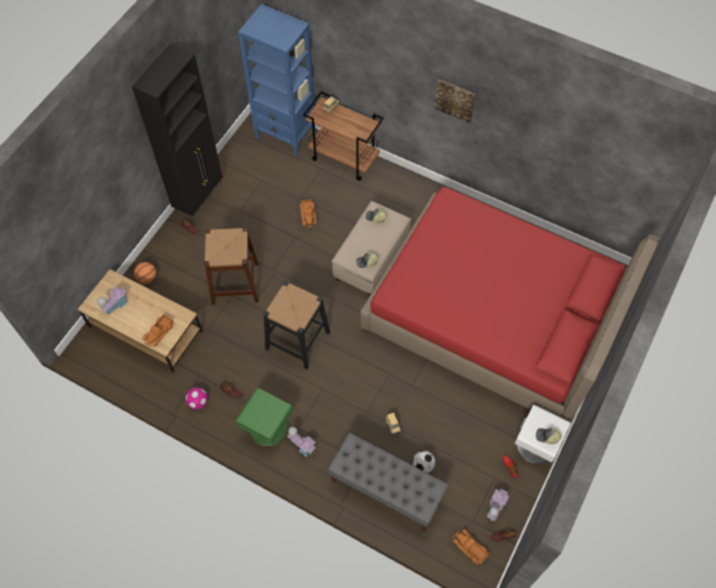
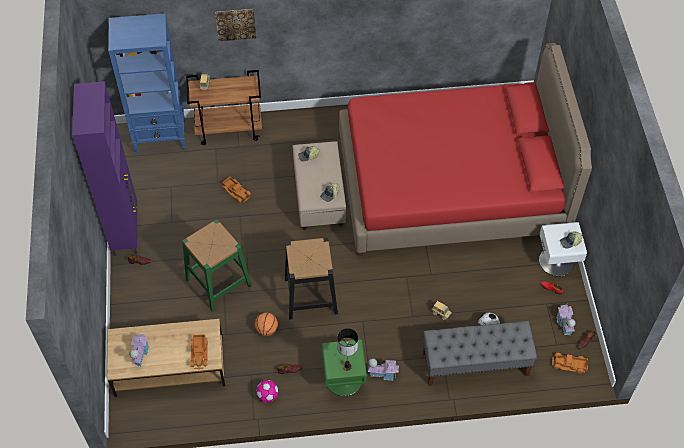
camera: 35 degrees left, 5 degrees down
black cabinet [132,44,222,222] -> purple cabinet [72,81,137,256]
basketball [134,262,156,284] -> basketball moved to [254,312,278,336]
brown stool [205,228,259,304] -> green stool [182,219,252,312]
picture [435,79,476,123] -> picture moved to [215,9,256,41]
none -> table lamp [337,328,358,371]

